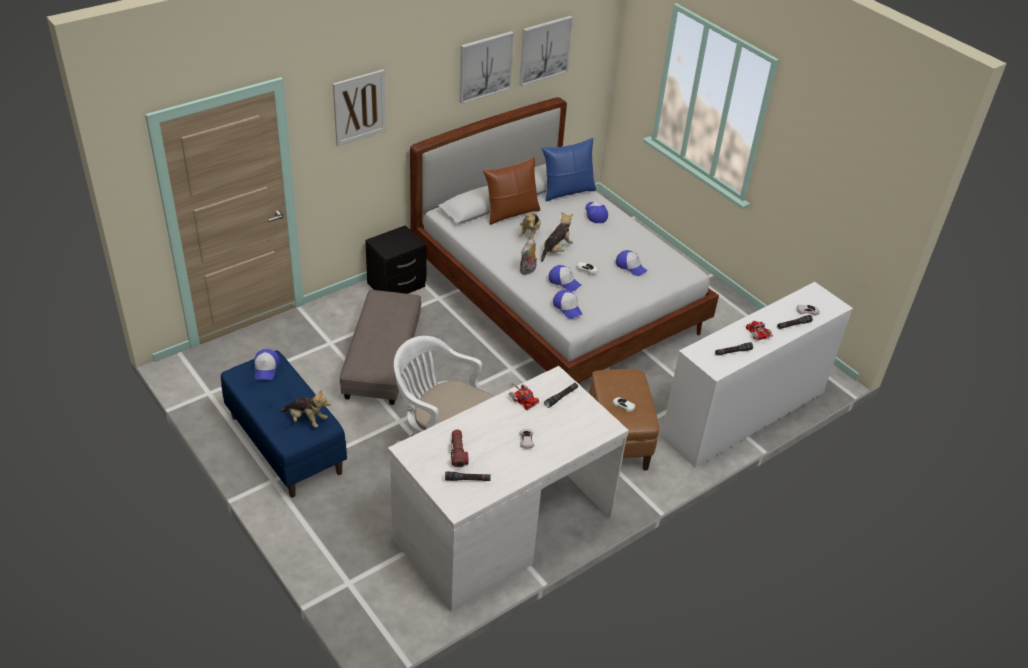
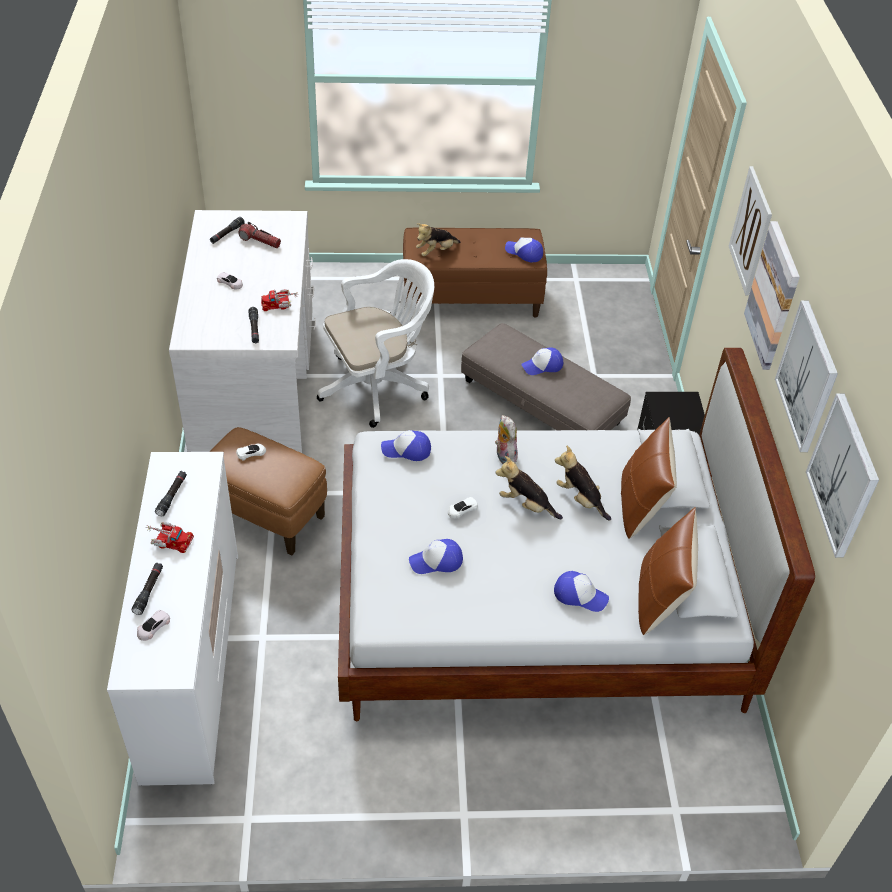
camera: 125 degrees right, 5 degrees up
blue bench [221,350,347,498] -> brown bench [403,227,547,317]
blue pillow [541,138,596,201] -> brown pillow [638,507,698,635]
plush toy [541,212,573,262] -> plush toy turned 135 degrees clockwise [496,456,563,519]
cap [548,265,581,291] -> cap moved to [521,347,563,375]
none -> picture [744,221,800,370]

